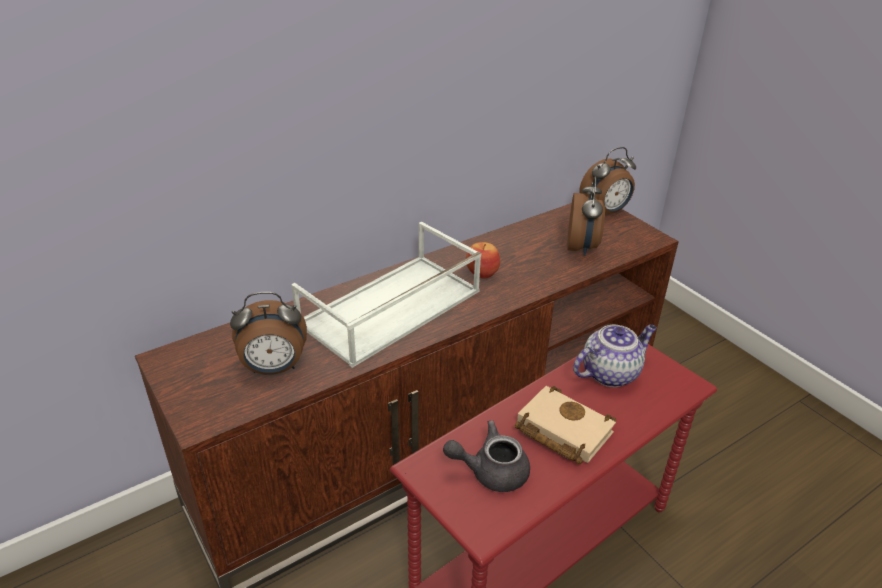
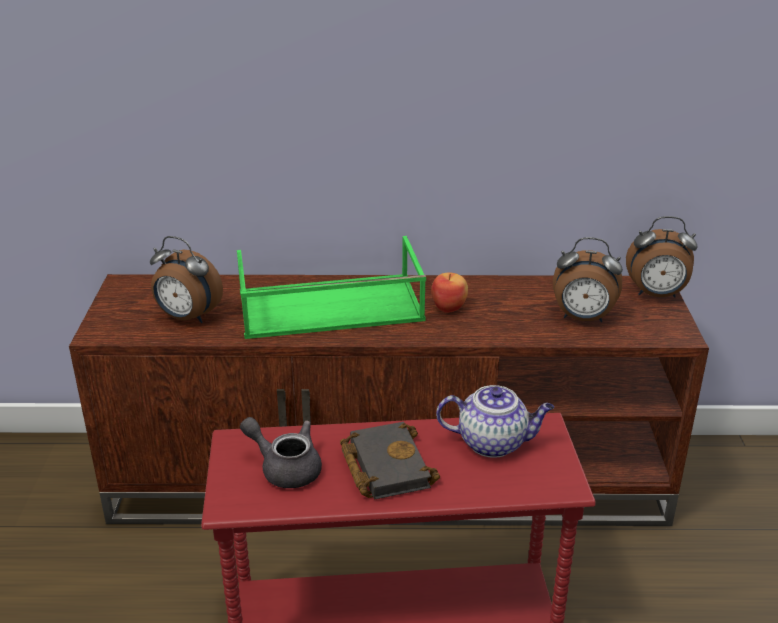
camera: 35 degrees right, 5 degrees down
white tray [291,222,481,368] -> green tray [237,236,426,339]
beige book [515,386,616,464] -> black book [340,422,440,500]
alarm clock [567,176,605,256] -> alarm clock turned 60 degrees clockwise [553,237,623,322]

